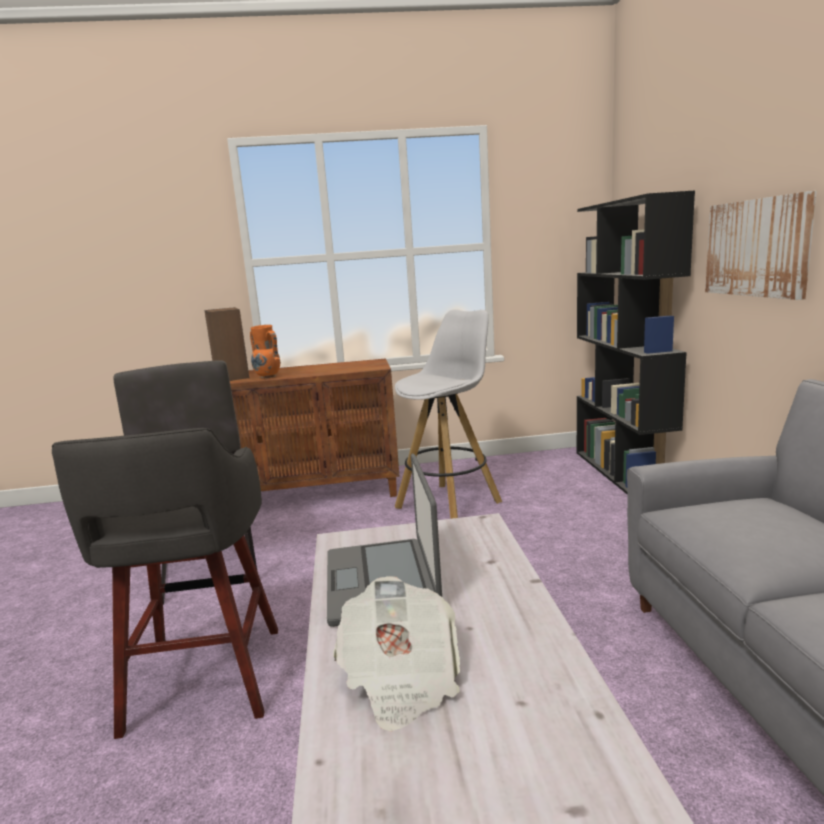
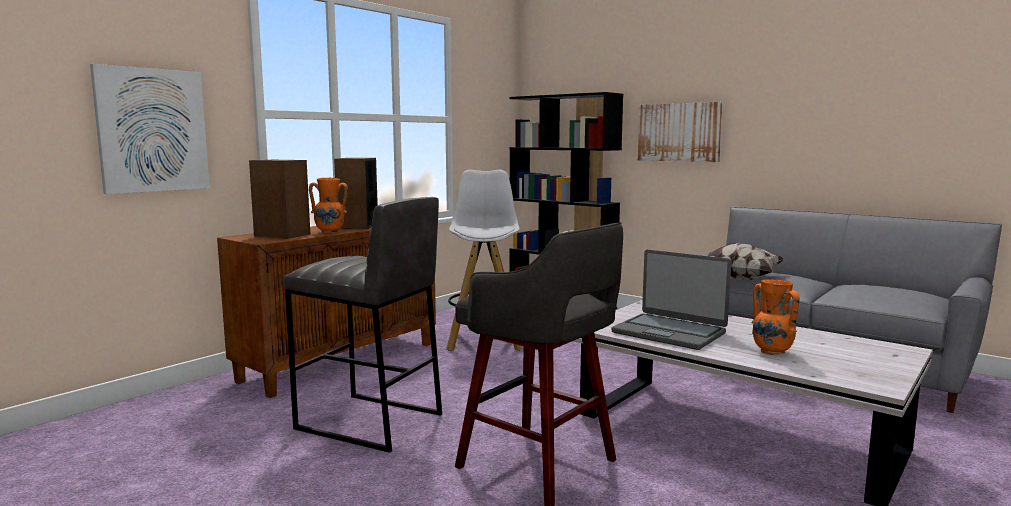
camera: 45 degrees left, 5 degrees down
newspaper [333,576,460,732] -> orange vase [751,279,800,355]
none -> picture [90,64,210,194]
none -> speaker [334,158,378,229]
none -> pillow [707,243,784,280]

